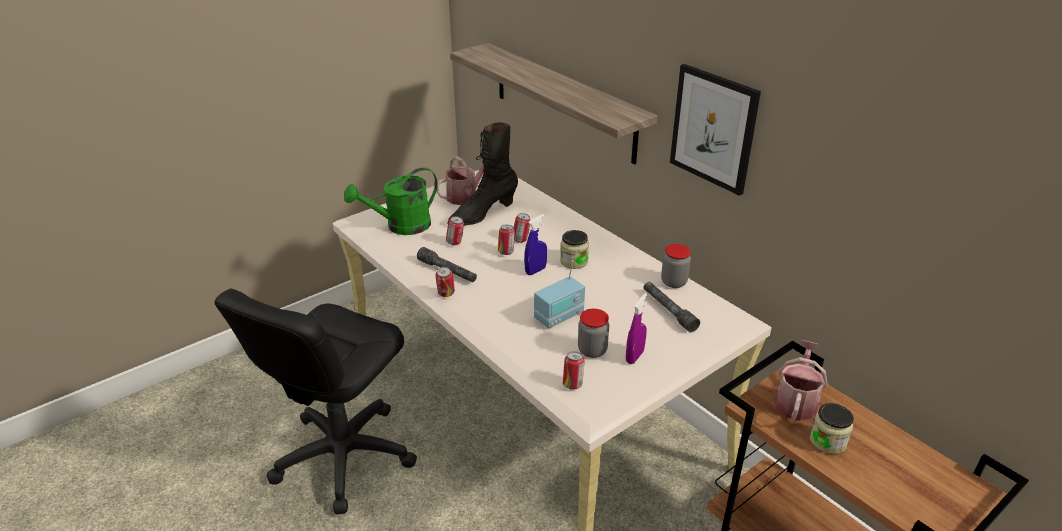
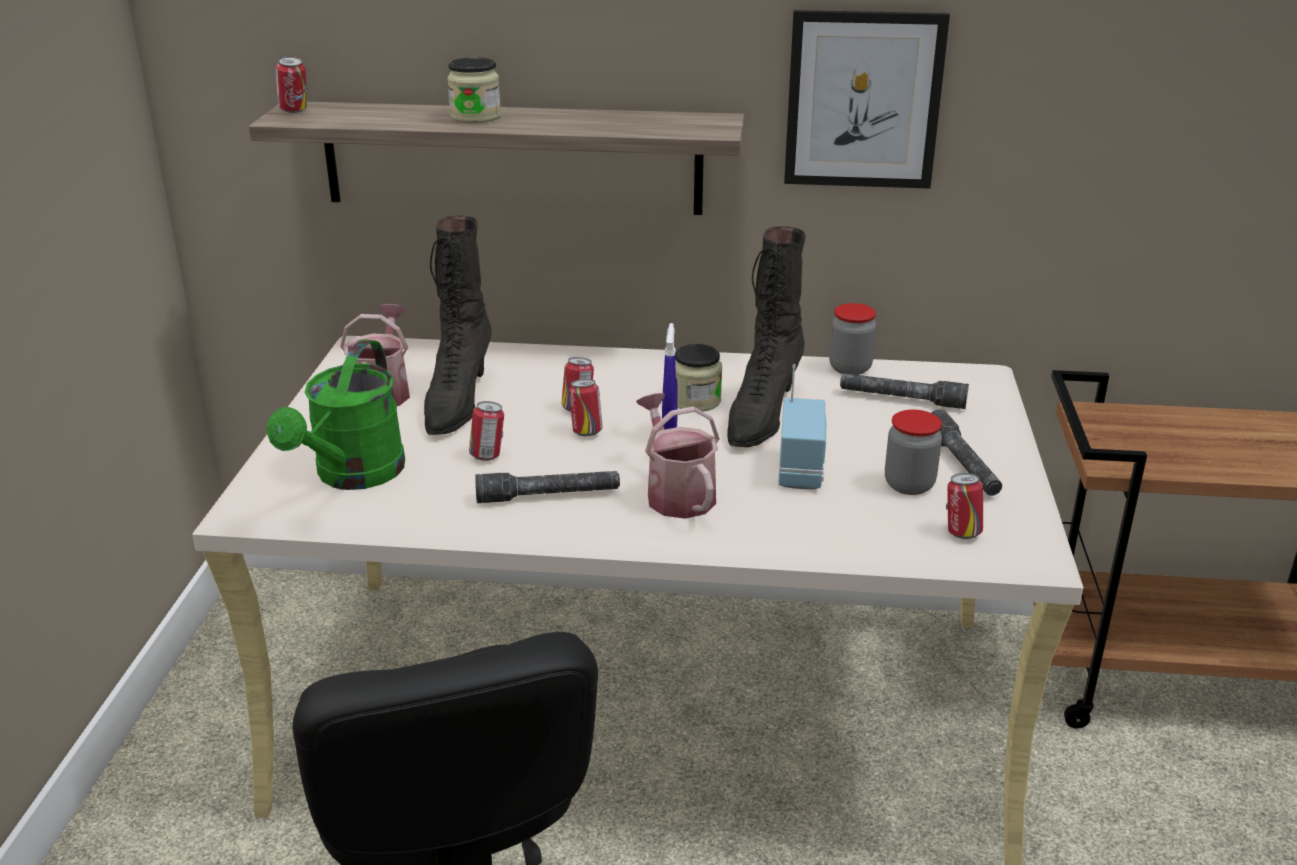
camera: 45 degrees left, 5 degrees down
can [435,267,455,297] -> can moved to [276,56,307,113]
purple spray bottle [626,293,647,364] -> grey flashlight [931,410,1002,496]
watering can [774,340,827,421] -> watering can moved to [636,393,720,519]
jar [810,403,854,454] -> jar moved to [447,58,501,123]
none -> black boot [727,226,806,447]

